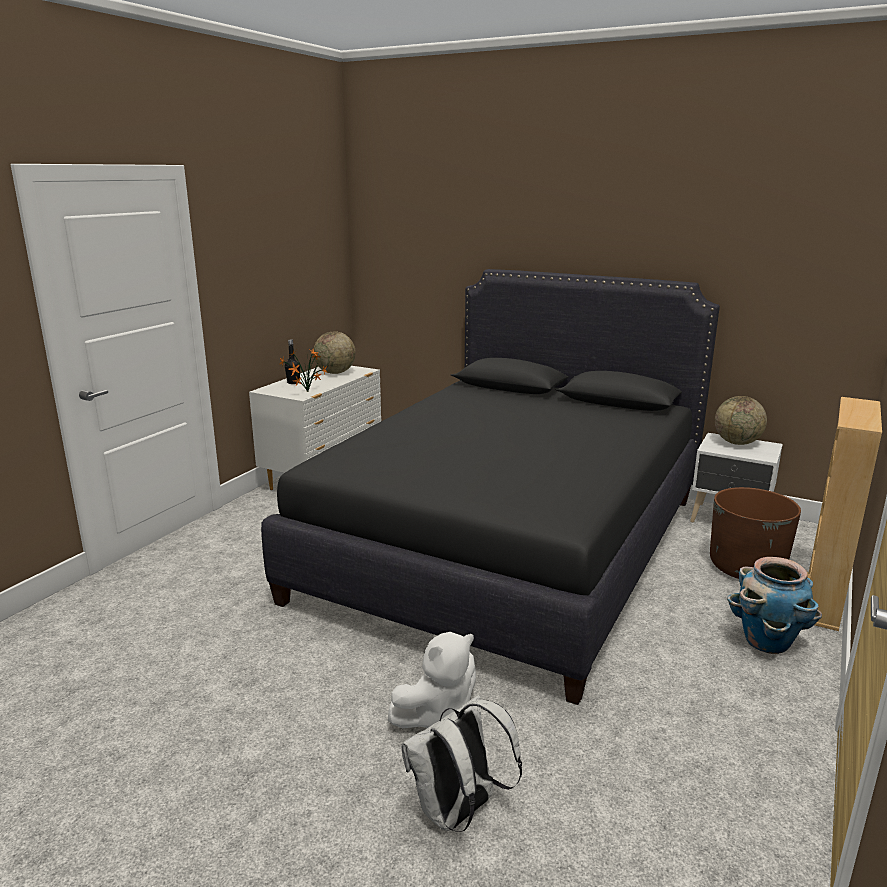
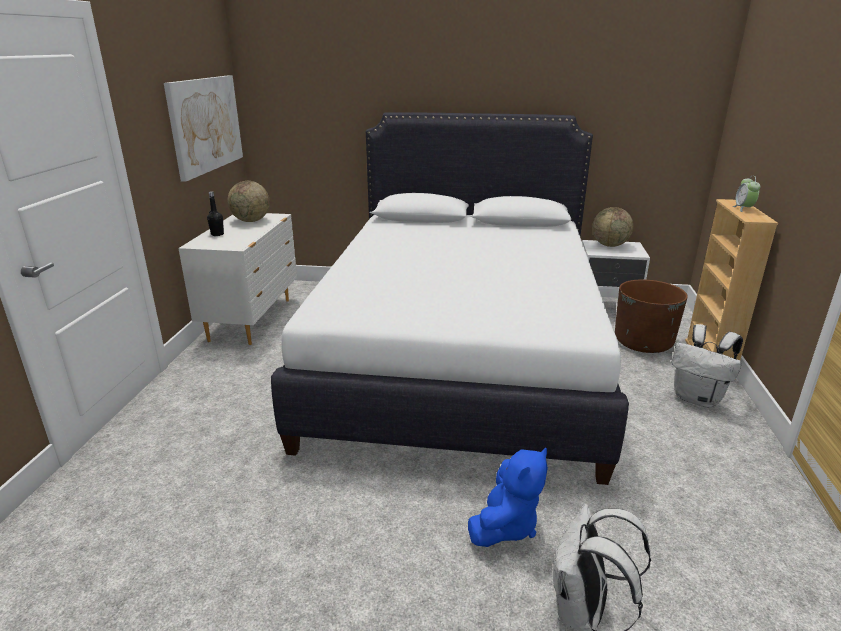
camera: 20 degrees left, 5 degrees up
black bed [261,269,720,705] -> white bed [271,112,629,485]
potted plant [280,349,328,392] -> none
white plush toy [388,632,476,728] -> blue plush toy [468,448,548,547]
planter [727,557,822,654] -> white backpack [672,324,743,408]
none -> picture [164,75,243,182]
none -> alarm clock [733,175,760,212]

